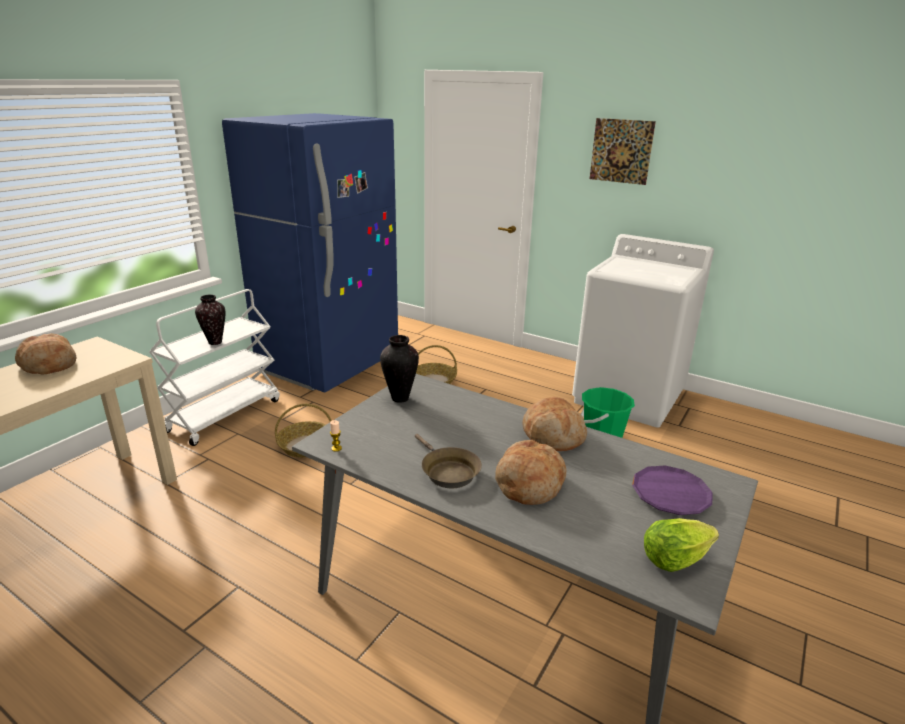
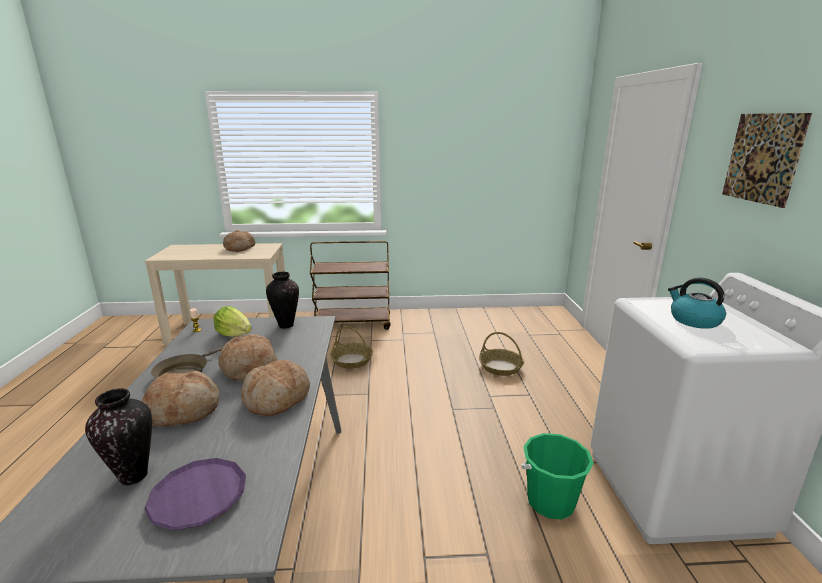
camera: 55 degrees right, 5 degrees down
white cart [149,289,280,446] -> brown cart [310,241,391,330]
vase [195,295,225,345] -> vase moved to [85,388,152,485]
blue fridge [222,113,398,393] -> none
lettuce [644,518,719,572] -> lettuce moved to [214,306,252,337]
none -> bread [218,334,277,382]
none -> kettle [668,278,726,329]

